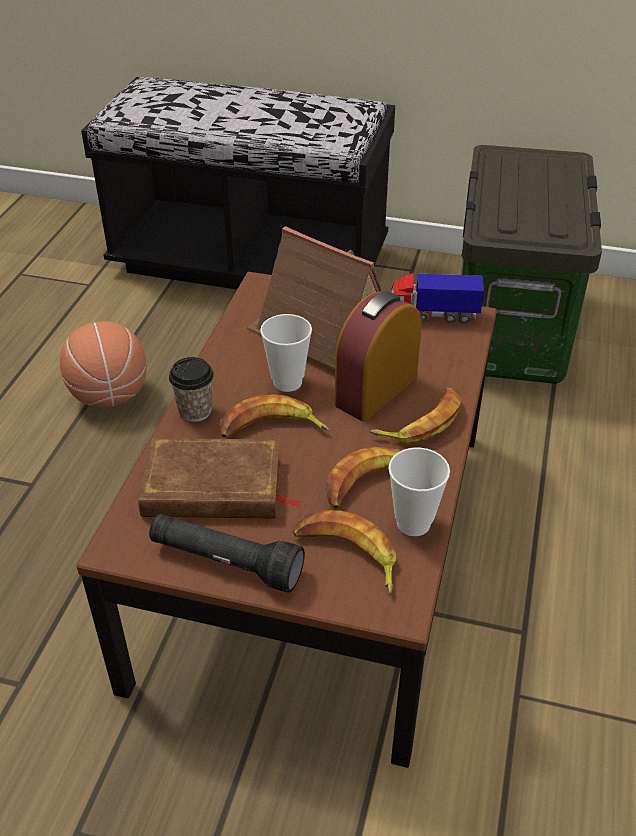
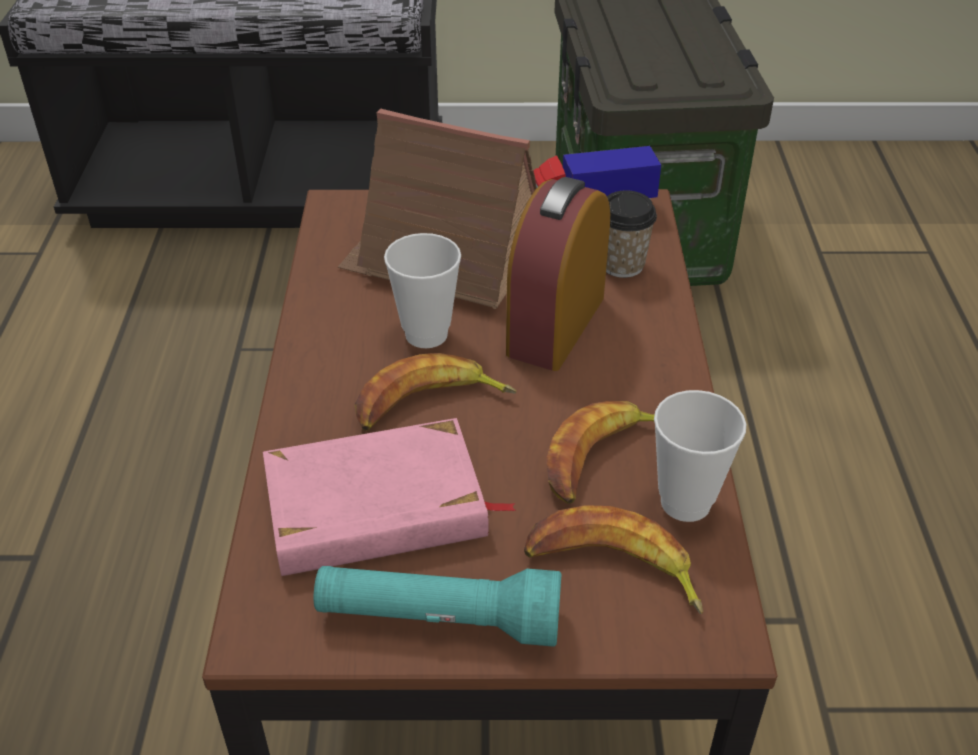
camera: 15 degrees left, 0 degrees up
basketball [60,321,147,408] -> none
brown book [138,438,302,518] -> pink book [263,418,517,576]
black flashlight [149,514,305,593] -> turquoise flashlight [314,566,562,647]
cup [169,357,214,422] -> cup moved to [606,190,657,278]
banana [370,388,462,444] -> none

